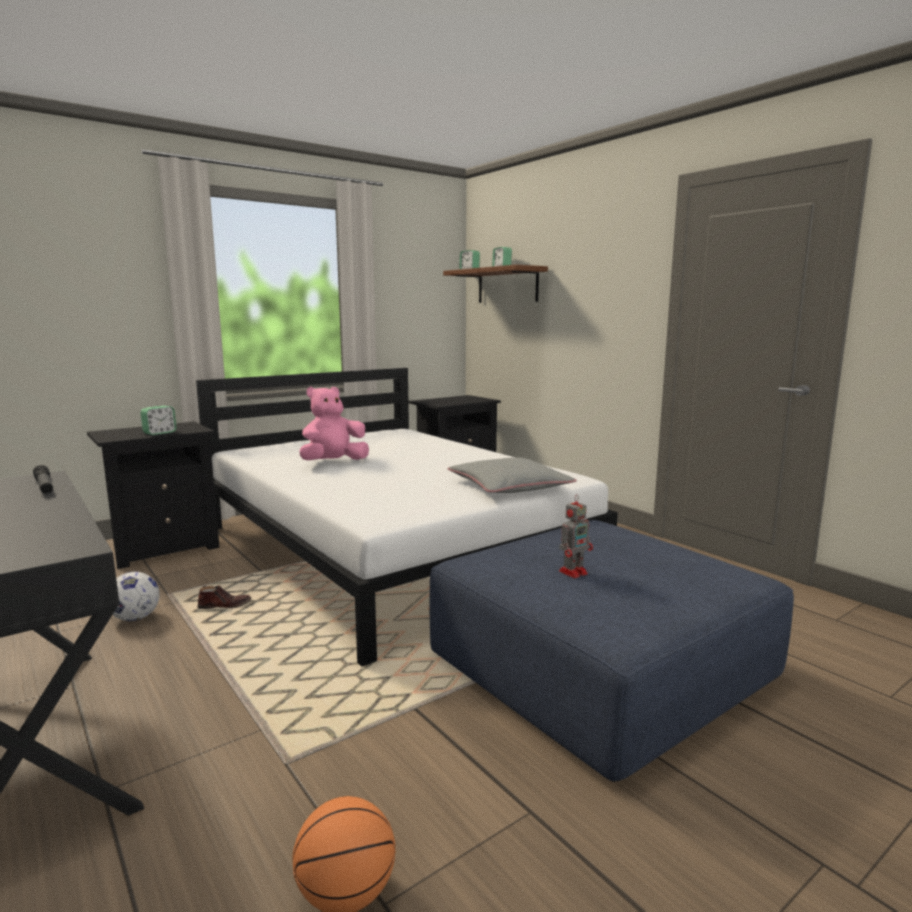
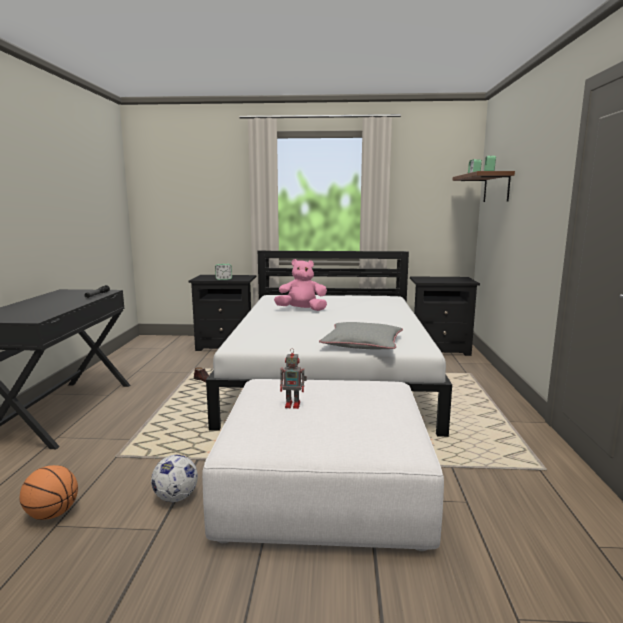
camera: 40 degrees right, 0 degrees up
football [113,572,160,621] -> football moved to [151,455,198,502]
blue ottoman [430,520,794,782] -> white ottoman [202,379,444,551]

